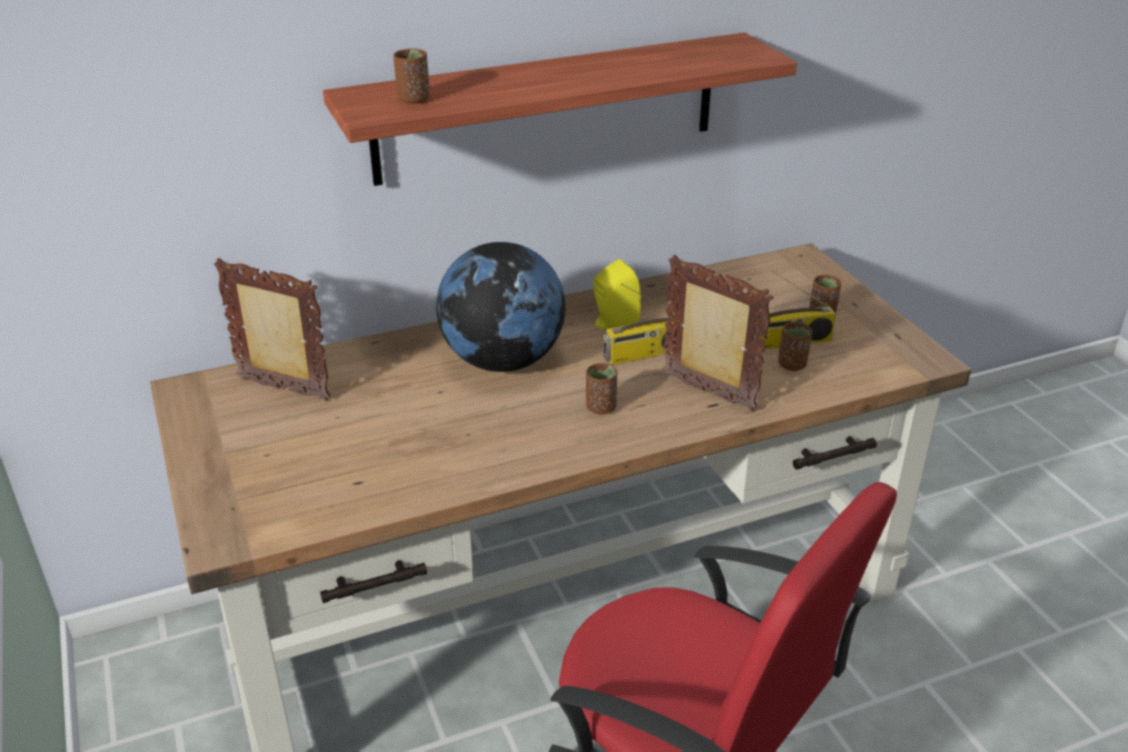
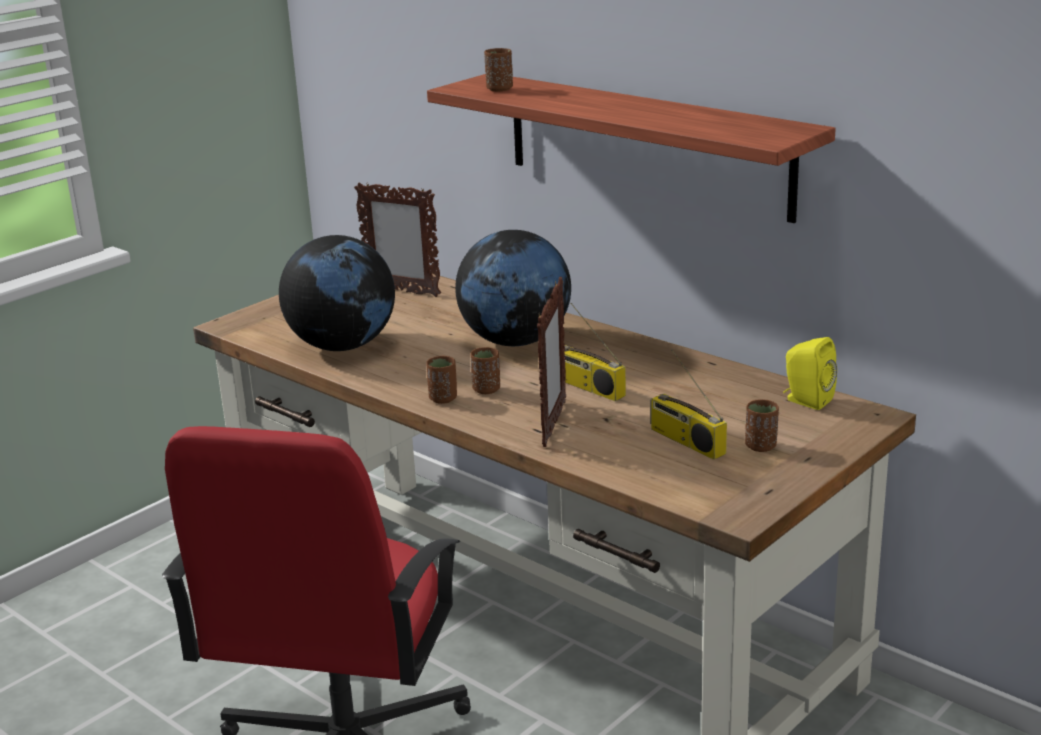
camera: 65 degrees right, 10 degrees down
picture frame [214,258,331,401] -> picture frame turned 120 degrees clockwise [354,182,441,297]
yellow speaker [593,259,641,330] -> yellow speaker moved to [783,337,837,410]
brown cup [778,322,812,371] -> brown cup moved to [426,356,457,404]
none -> globe [279,235,395,351]

